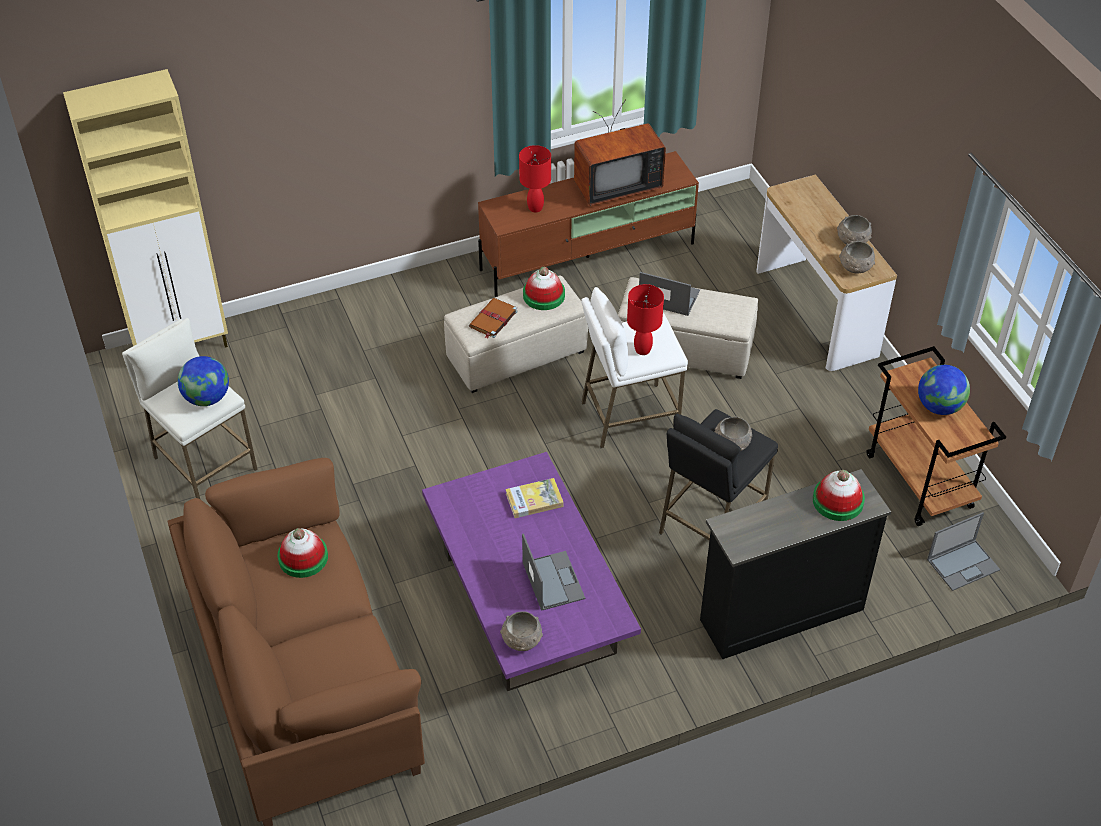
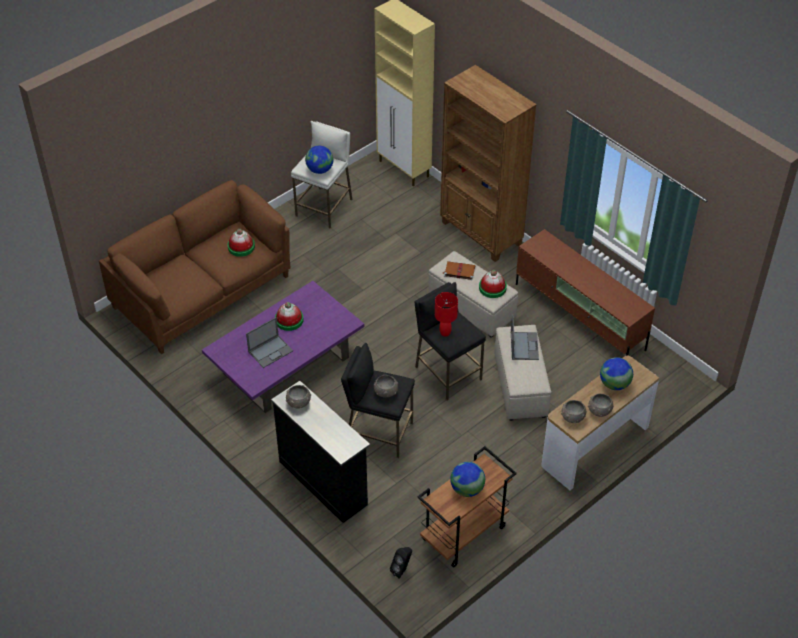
camera: 70 degrees right, 0 degrees up
grey bowl [500,611,543,651] -> grey bowl moved to [286,385,311,409]
book [505,478,564,518] -> none
red table lamp [519,145,551,212] -> none
television [574,99,666,206] -> none
white stool [581,287,688,448] -> black stool [414,282,486,400]
hat [813,470,865,521] -> hat moved to [275,302,303,331]
laptop [927,512,1000,591] -> black speaker [390,547,412,579]
none -> brown bookcase [440,65,537,262]
none -> globe [600,357,633,390]

